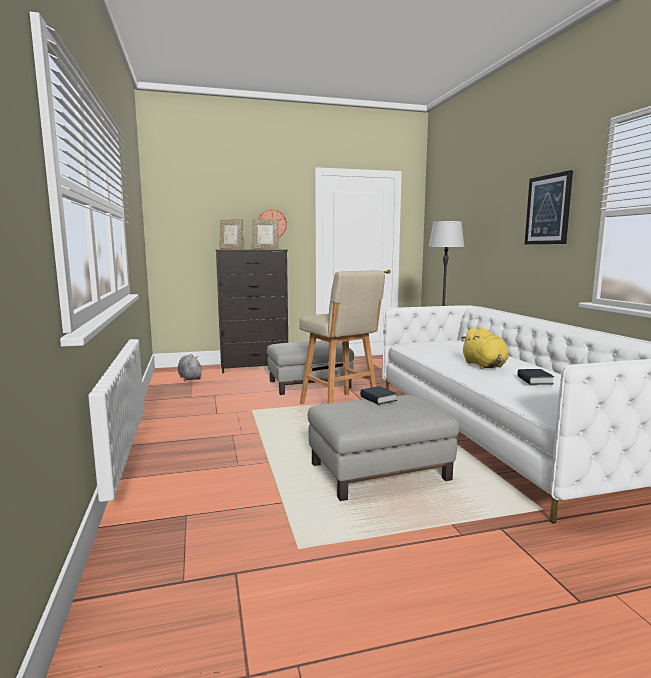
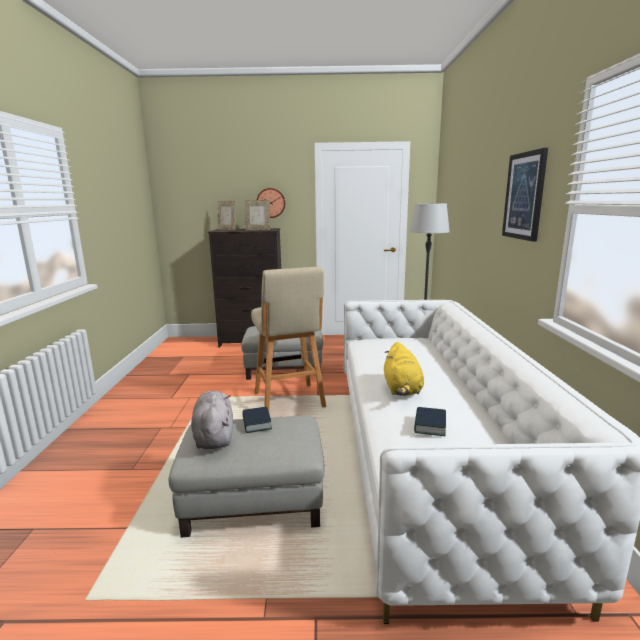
camera: 15 degrees right, 5 degrees up
grey plush toy [178,354,202,381] -> grey plush toy moved to [191,391,233,449]

